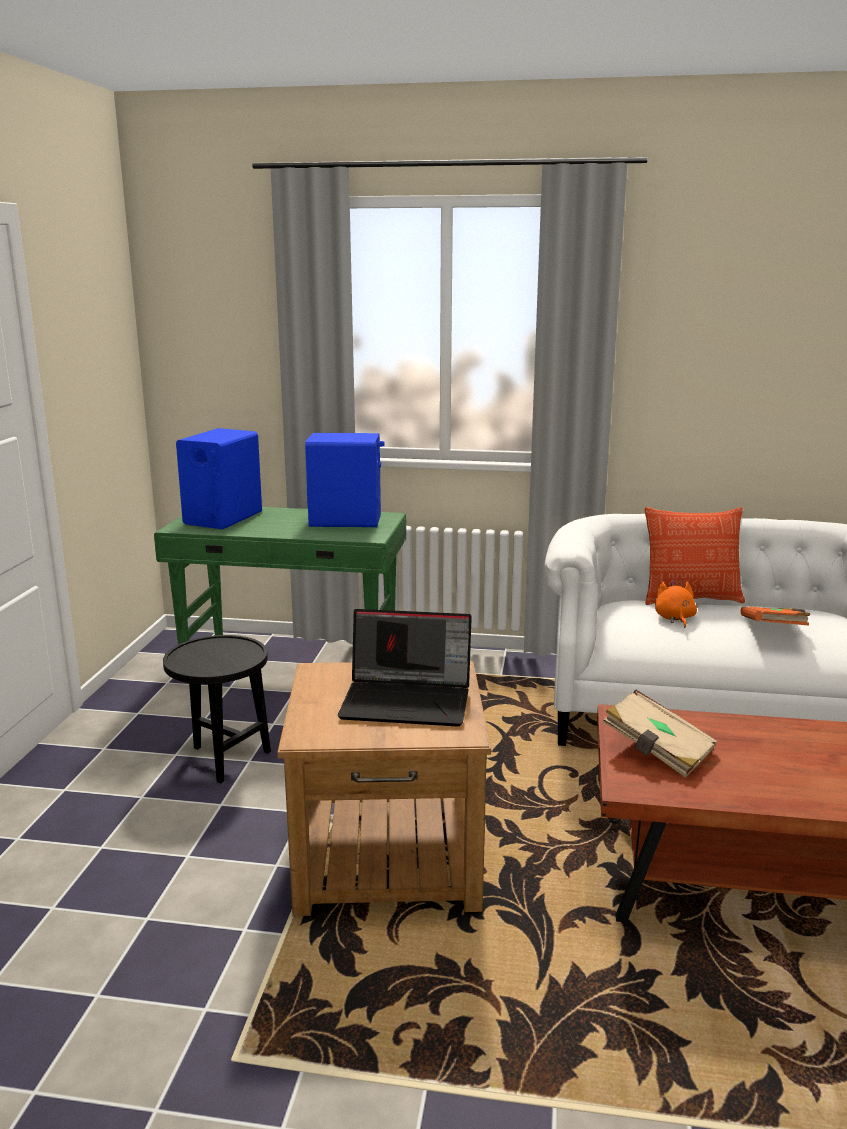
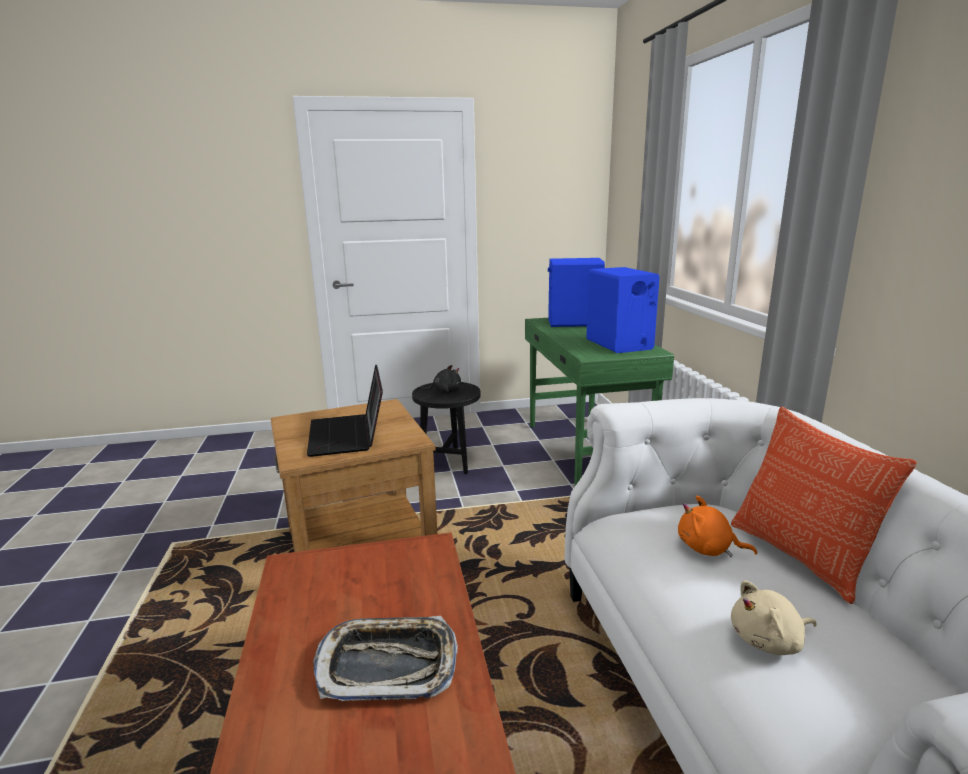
camera: 70 degrees right, 0 degrees up
beige book [603,690,717,778] -> none
orange plush toy [655,580,697,628] -> orange plush toy turned 135 degrees counterclockwise [678,496,757,557]
orange book [741,606,810,626] -> beige plush toy [731,580,817,655]
none -> tray [313,616,458,701]
none -> black plush toy [422,365,461,393]

